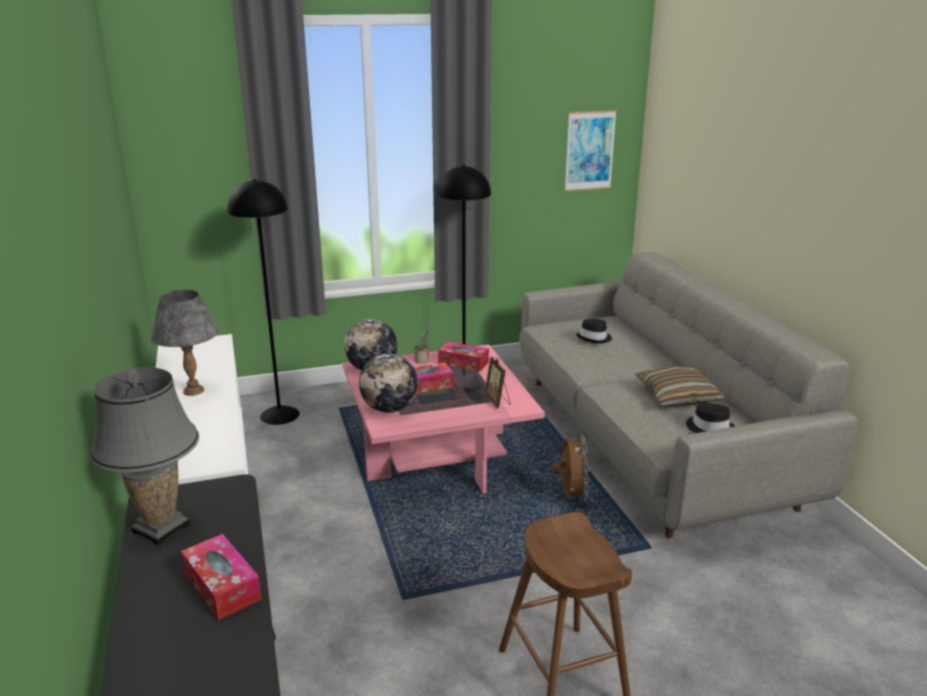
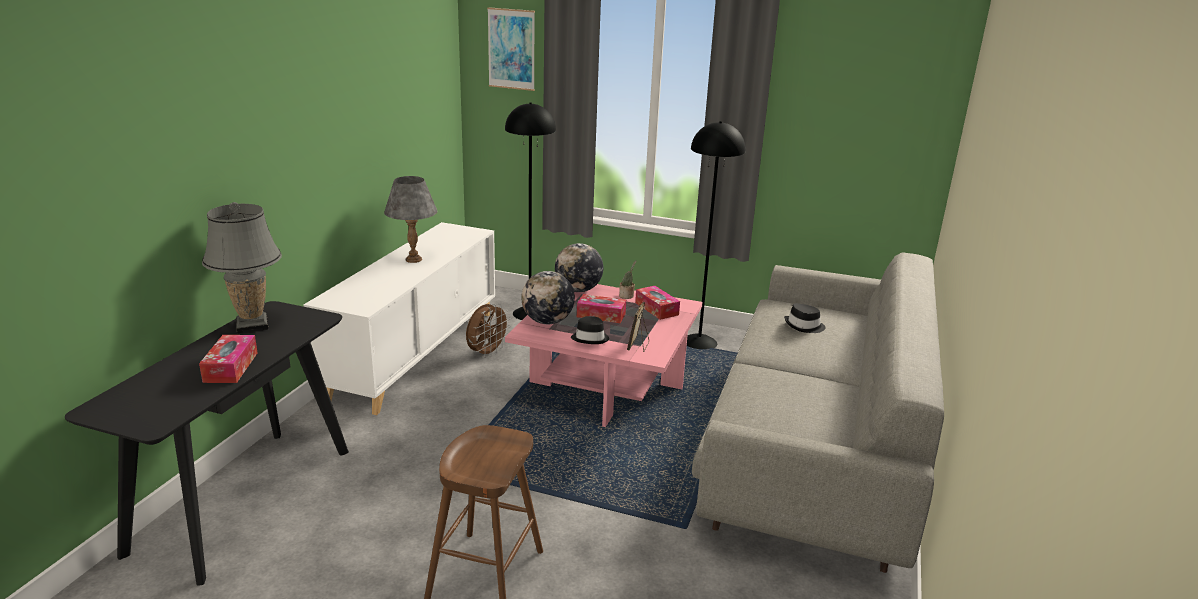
camera: 35 degrees right, 0 degrees up
brown fan [552,434,590,503] -> brown fan moved to [466,304,511,358]
picture [565,110,617,191] -> picture moved to [487,7,535,91]
pillow [635,366,725,406] -> none
black hat [686,403,735,433] -> black hat moved to [571,316,609,344]

